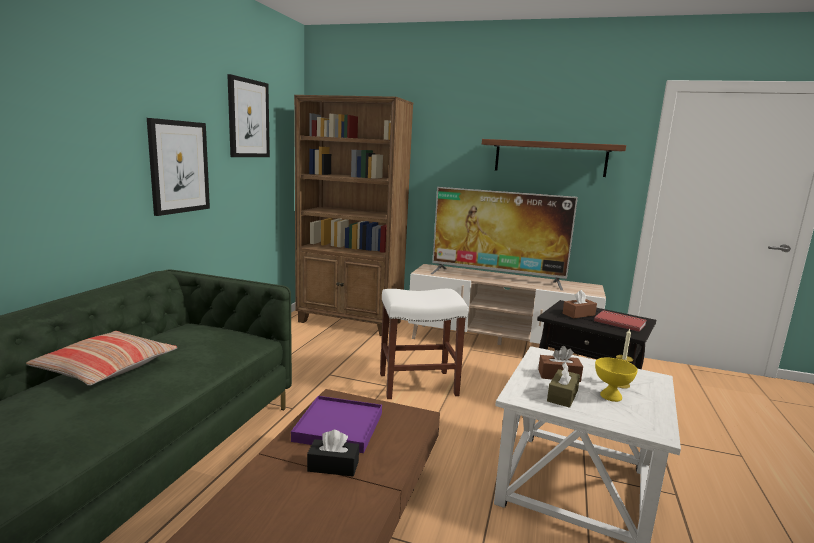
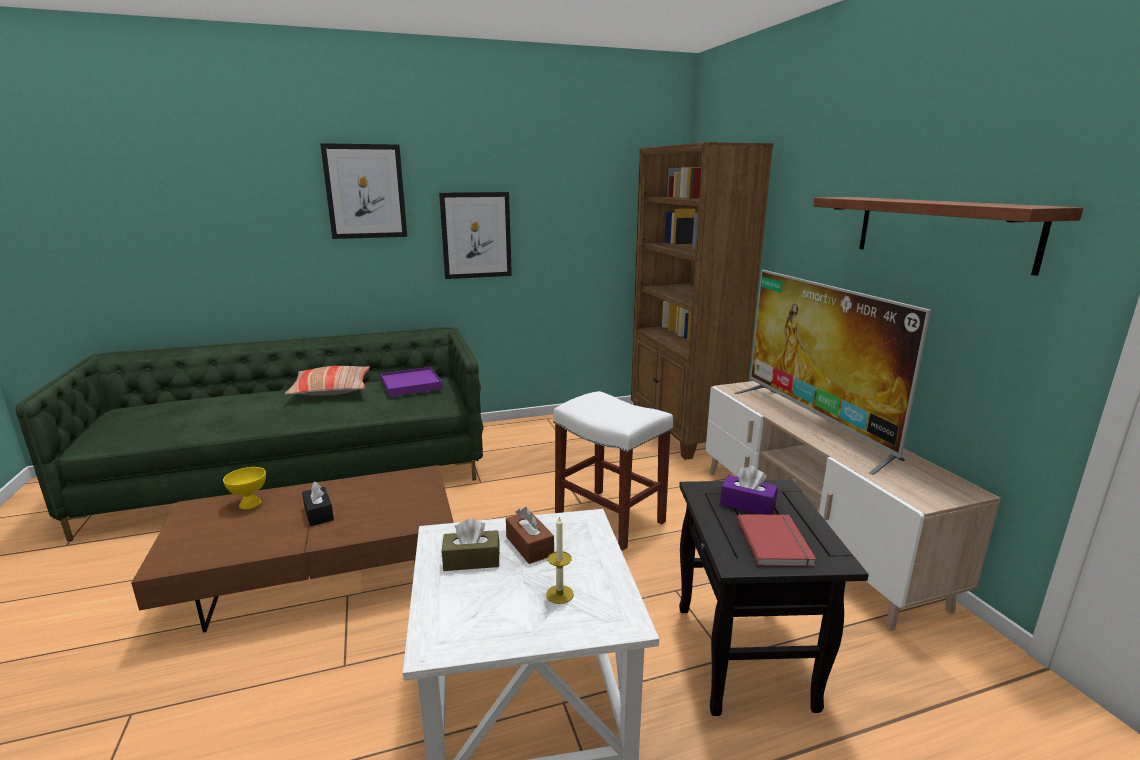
camera: 55 degrees right, 5 degrees up
picture [227,74,270,157] -> picture moved to [320,143,407,239]
purple tray [291,396,382,453] -> purple tray moved to [380,367,443,397]
brown tissue box [563,290,597,318] -> purple tissue box [720,466,778,515]
yellow bowl [595,357,638,402] -> yellow bowl moved to [223,467,266,510]

